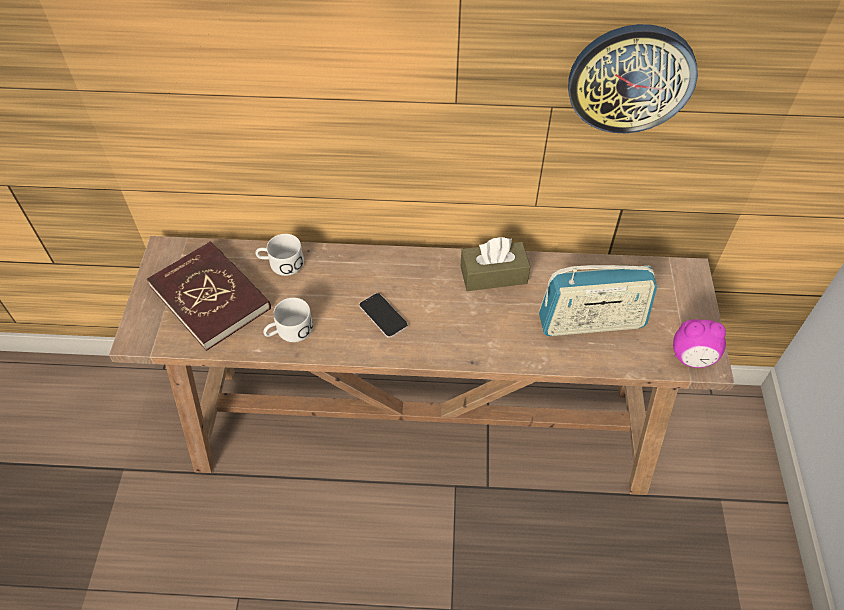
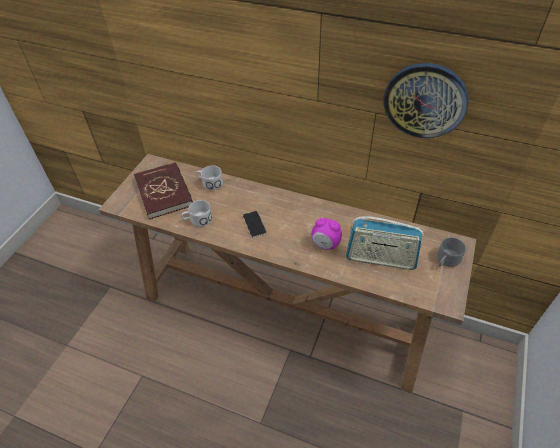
camera: 20 degrees right, 5 degrees down
brown tissue box [461,237,530,291] -> none
alarm clock [673,319,726,368] -> alarm clock moved to [311,218,342,250]
none -> grey mug [437,237,466,267]

